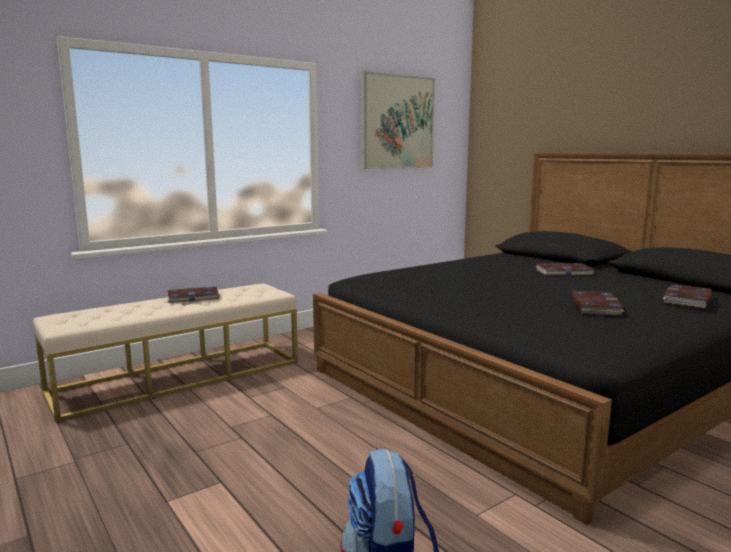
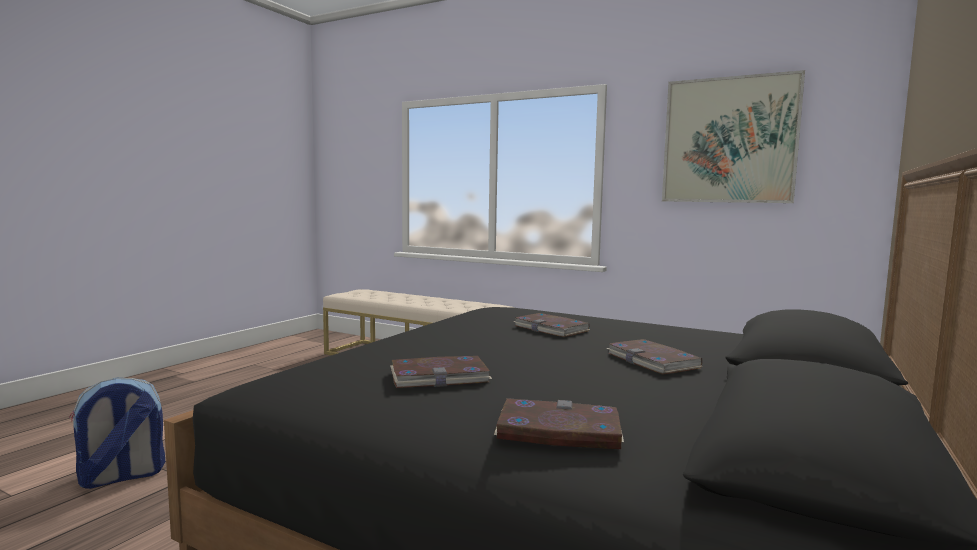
camera: 65 degrees right, 5 degrees down
book [167,287,220,303] -> book moved to [514,313,590,337]

